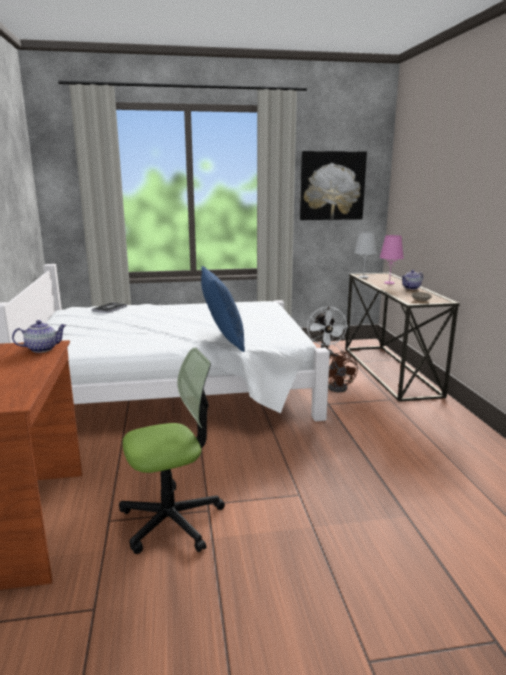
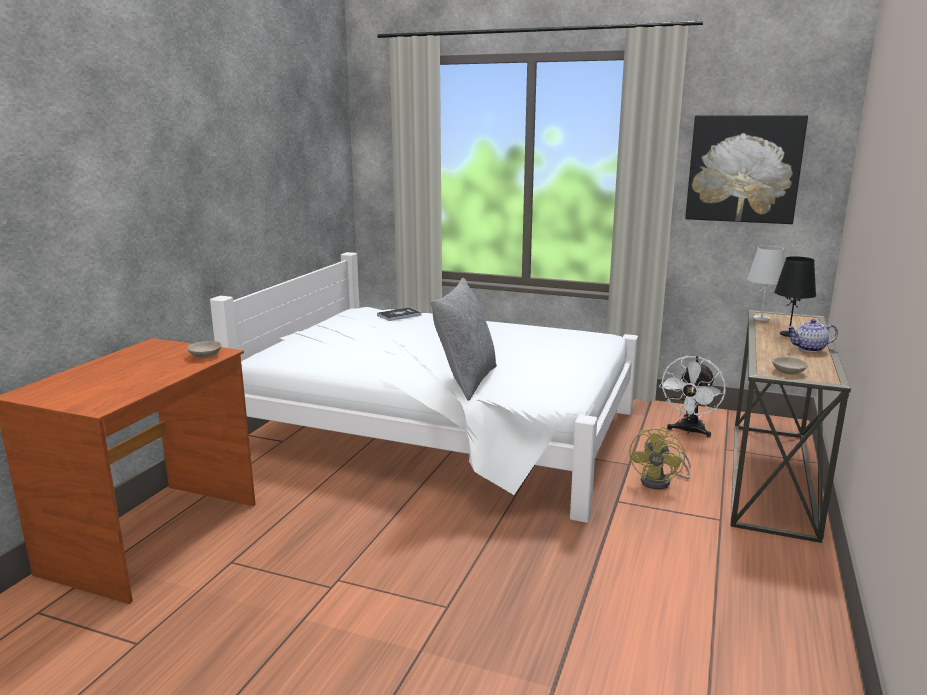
camera: 30 degrees right, 0 degrees up
teapot [12,320,67,353] -> beige bowl [187,341,222,358]
office chair [119,348,225,554] -> none
blue pillow [201,266,245,352] -> grey pillow [431,278,497,401]
brown fan [328,351,358,392] -> yellow fan [629,427,691,490]
pink table lamp [380,235,404,284] -> black table lamp [774,256,816,337]

